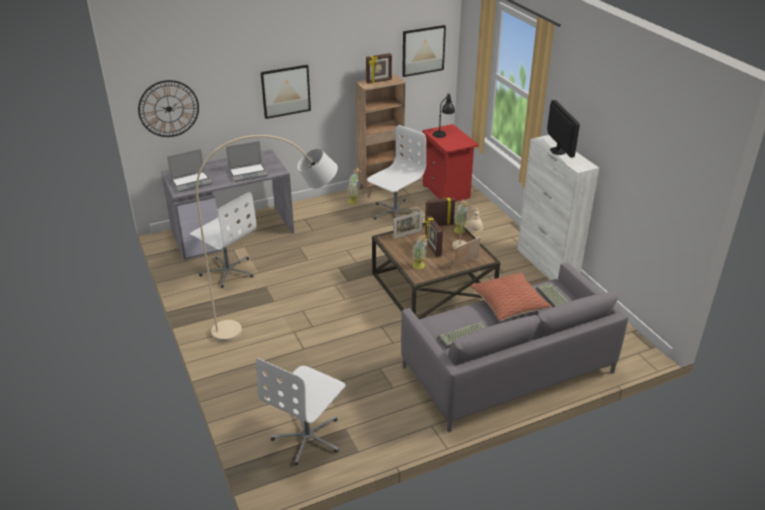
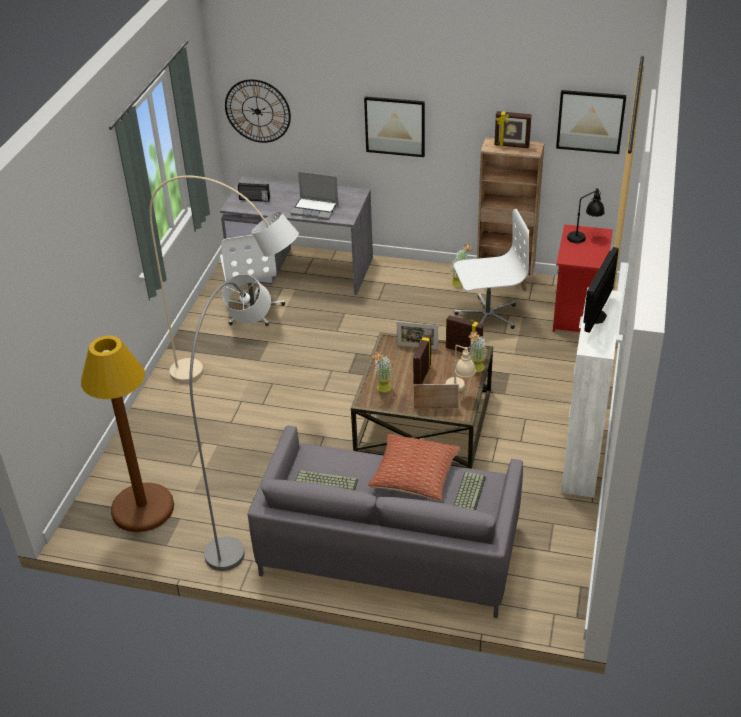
camera: 40 degrees right, 5 degrees up
laptop [167,149,213,192] -> radio [238,182,270,202]
white office chair [256,358,346,465] -> brown floor lamp [81,336,174,532]
none -> grey floor lamp [189,274,271,571]

